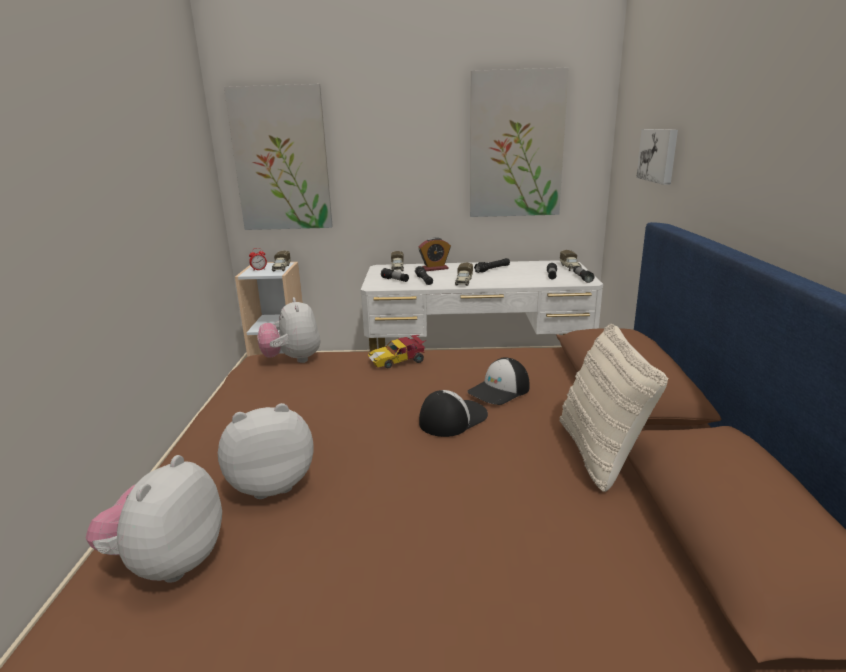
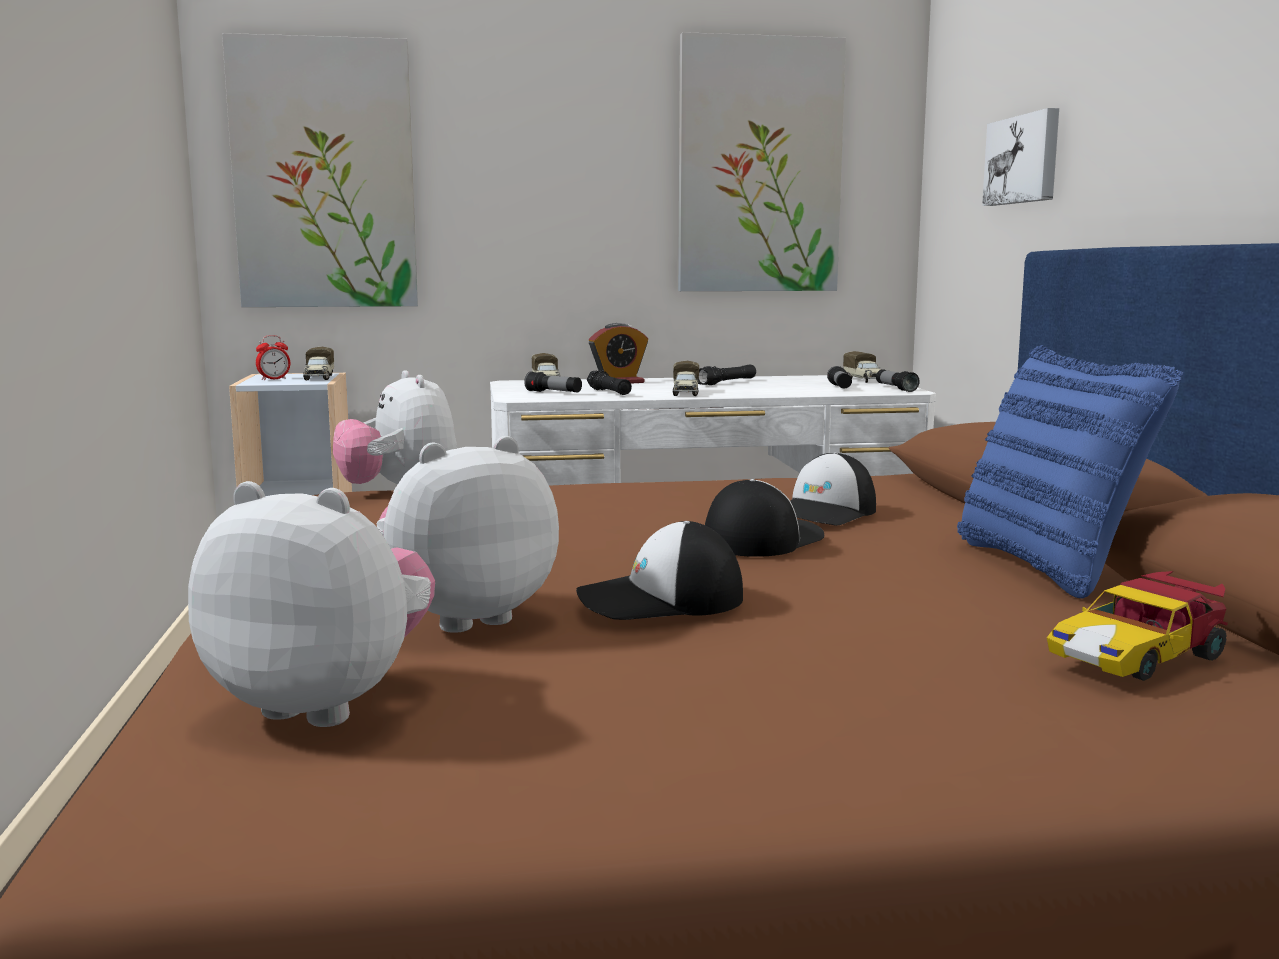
camera: 10 degrees left, 10 degrees down
plush toy [86,455,222,583] -> plush toy turned 105 degrees clockwise [188,481,435,727]
toy car [368,335,426,369] -> toy car moved to [1047,571,1228,681]
beige pillow [560,324,669,492] -> blue pillow [957,345,1183,598]
none -> cap [576,521,743,620]

